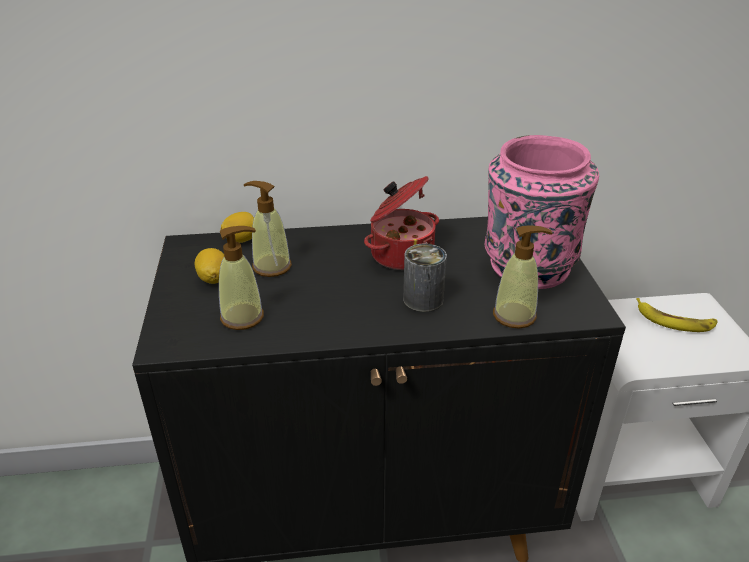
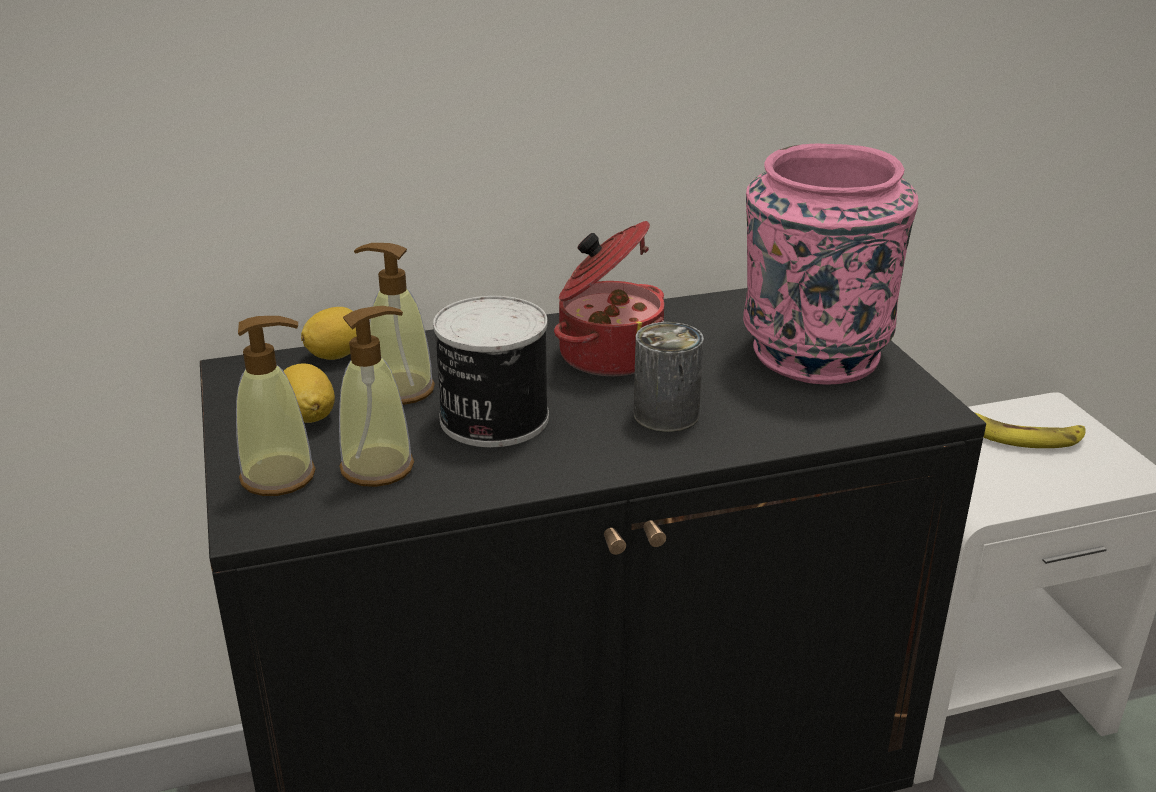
camera: 10 degrees left, 5 degrees down
soap dispenser [493,225,552,329] -> soap dispenser moved to [236,316,316,496]
none -> can [433,296,549,447]

